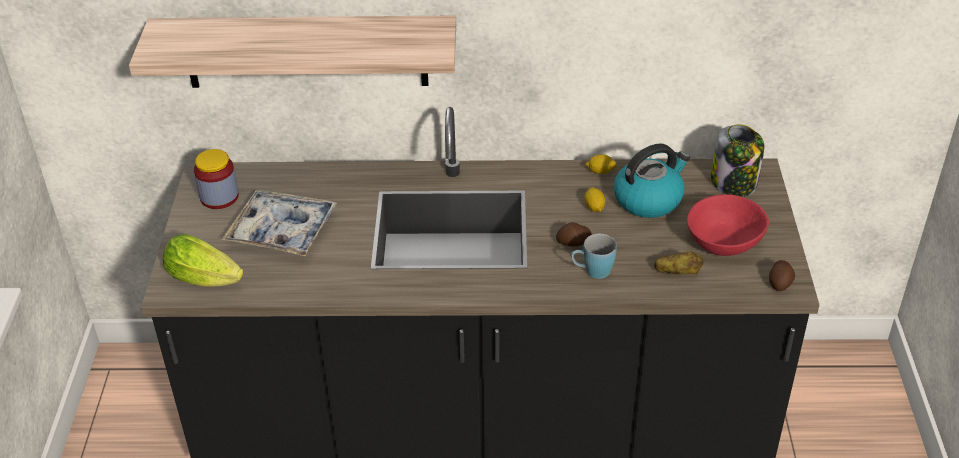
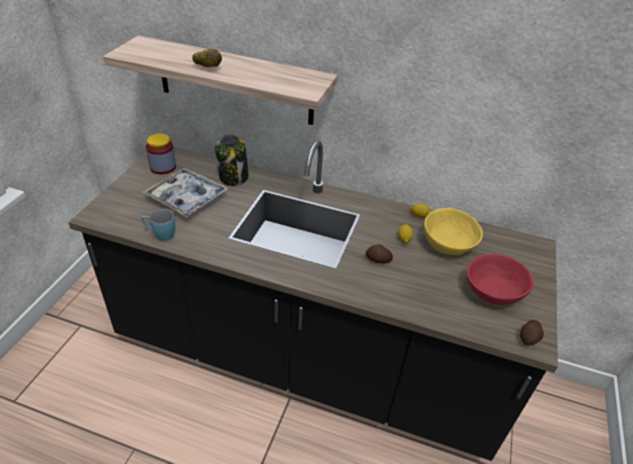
camera: 15 degrees right, 0 degrees up
lettuce [163,234,243,287] -> none
blue mug [571,234,617,279] -> blue mug moved to [141,209,175,242]
kettle [614,144,690,218] -> yellow bowl [424,208,483,255]
potato [654,251,704,275] -> potato moved to [192,49,222,67]
jar [711,124,764,197] -> jar moved to [215,135,249,186]

